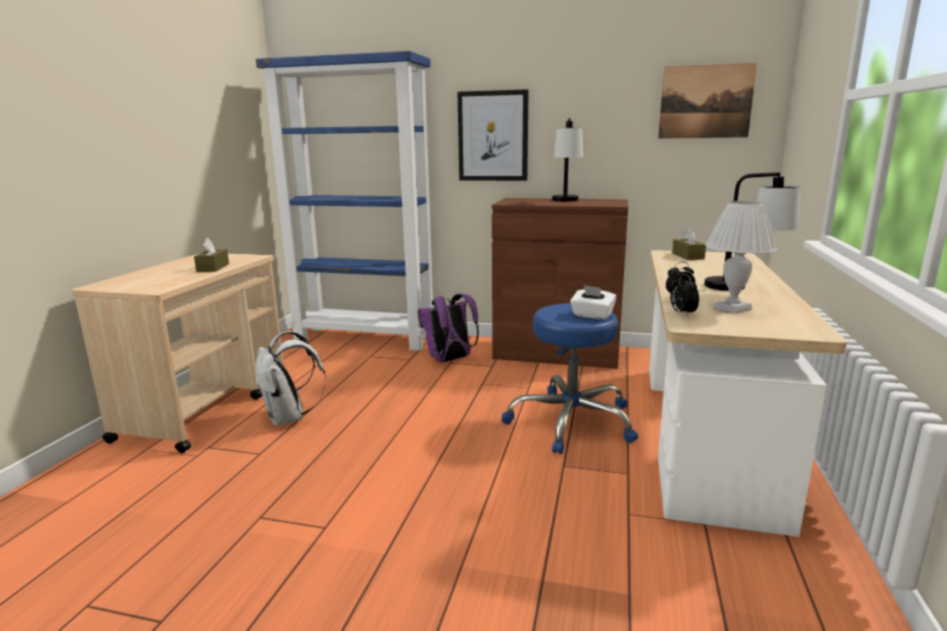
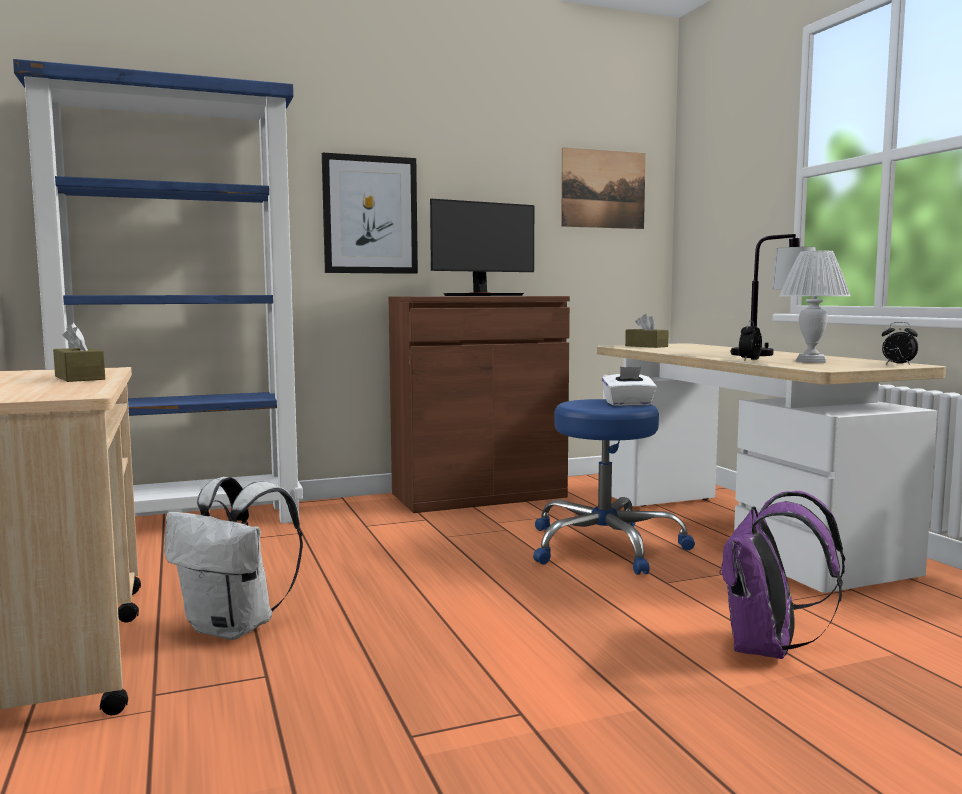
camera: 35 degrees left, 10 degrees down
purple backpack [417,294,479,362] -> purple backpack moved to [719,491,845,659]
table lamp [552,118,583,201] -> monitor [430,199,534,296]
alarm clock [670,274,699,316] -> alarm clock moved to [882,322,918,365]

